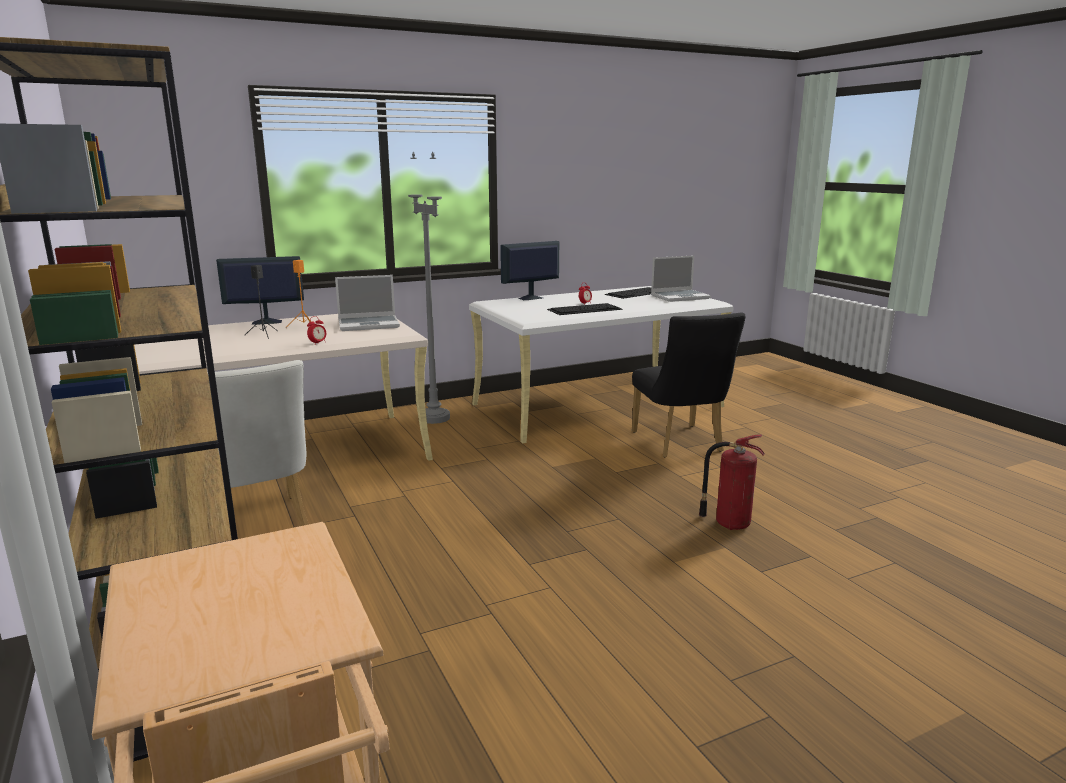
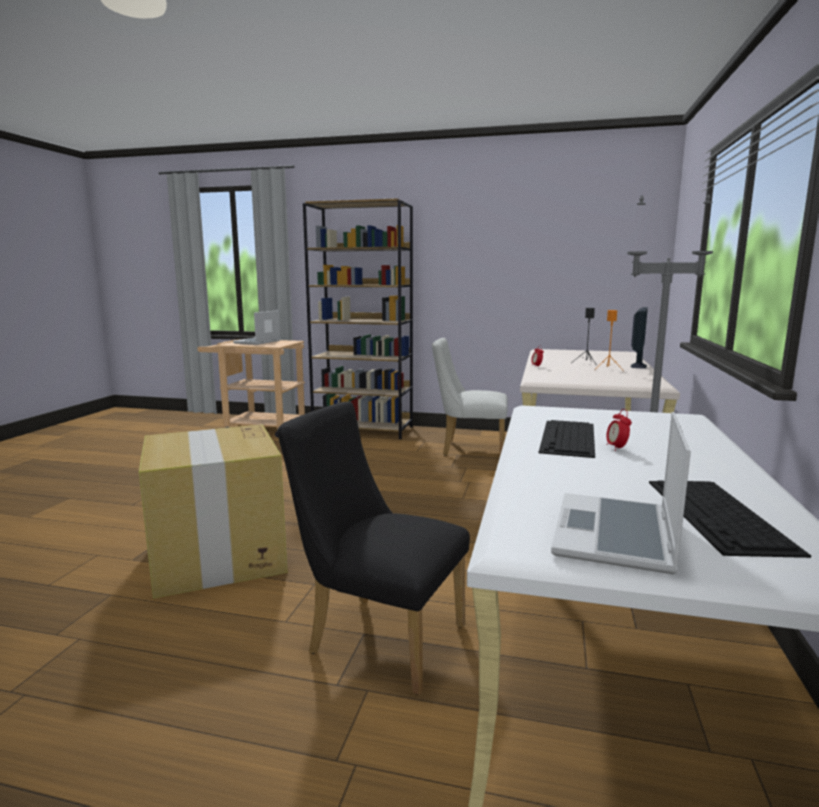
camera: 130 degrees right, 5 degrees down
laptop [335,275,400,331] -> laptop moved to [233,310,281,345]
monitor [500,241,559,300] -> none
fire extinguisher [699,434,765,530] -> cardboard box [139,424,287,599]

